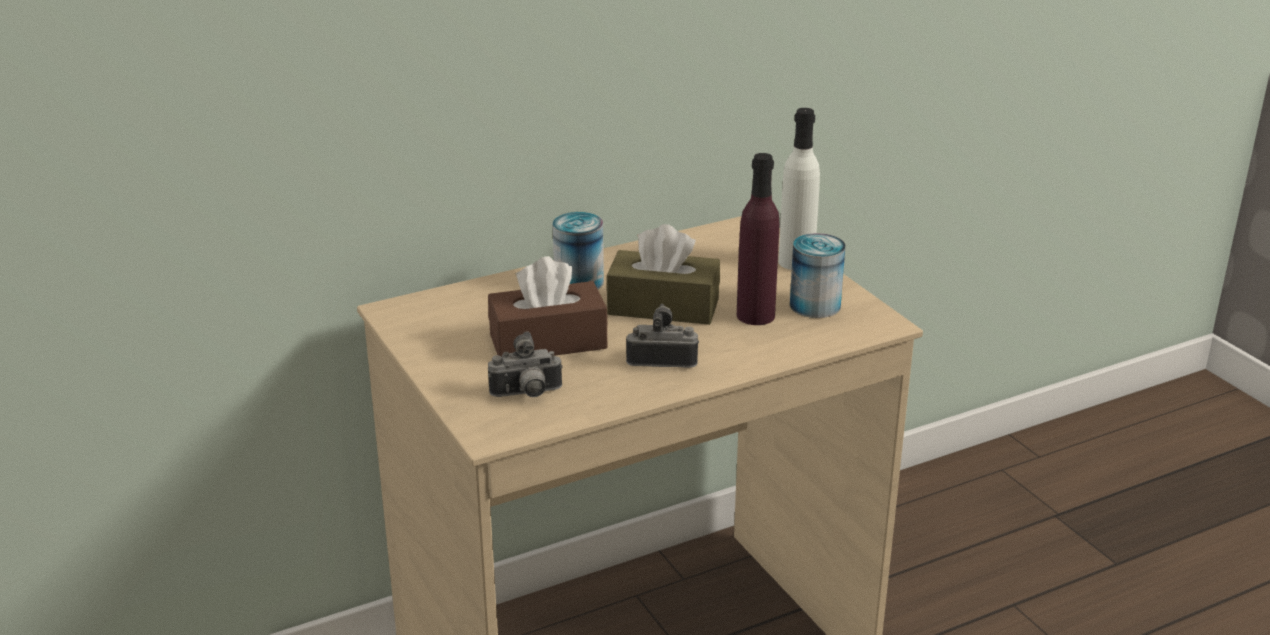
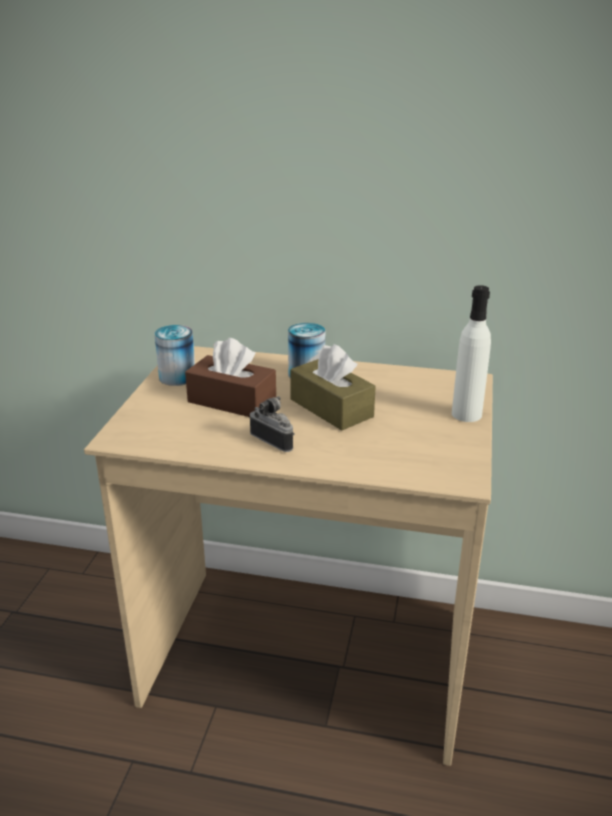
camera: 40 degrees right, 0 degrees up
camera [488,331,563,397] -> none
purple bottle [737,153,780,325] -> none
can [790,233,845,318] -> can moved to [154,325,195,386]

